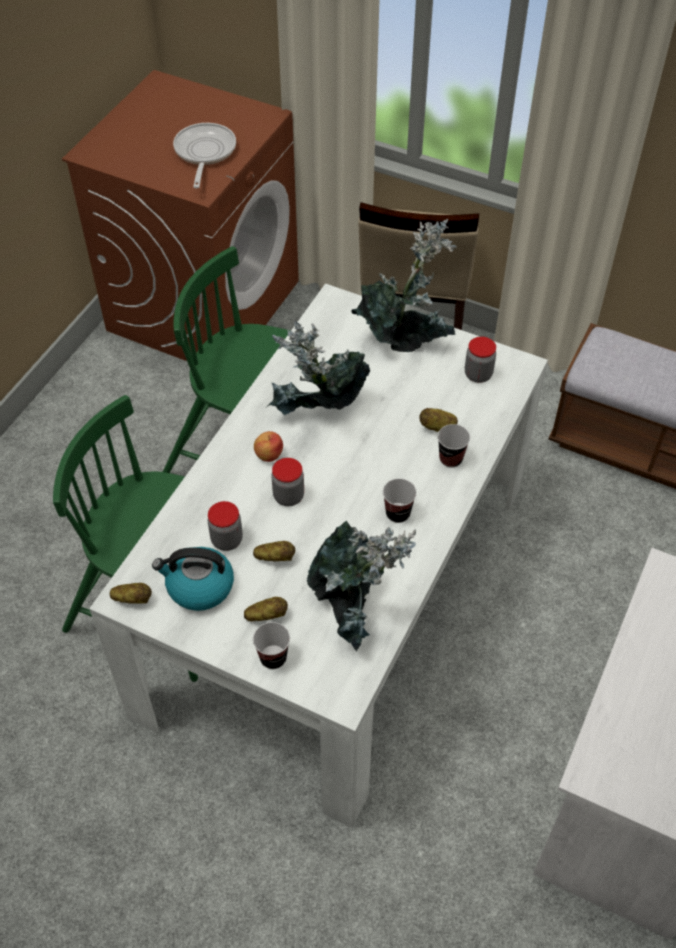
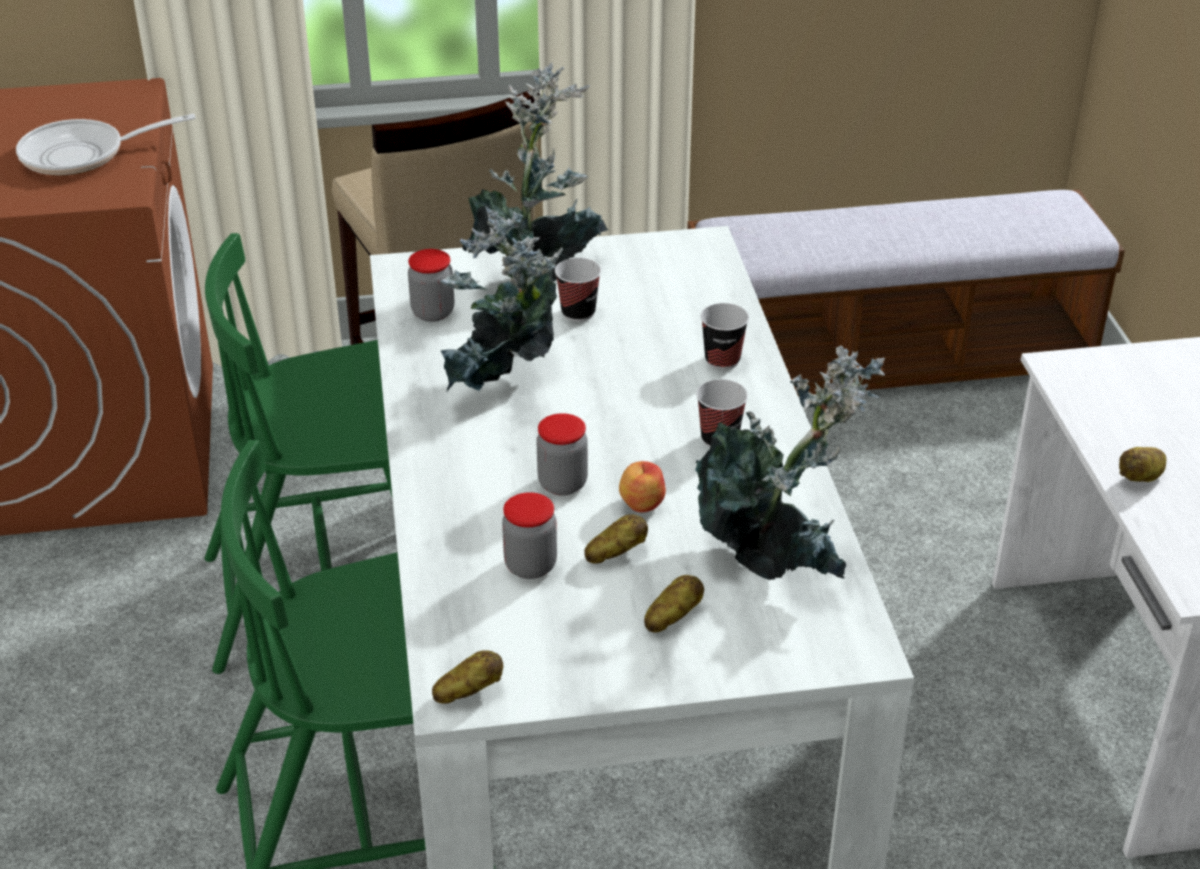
camera: 35 degrees left, 15 degrees down
kettle [152,547,234,611] -> none
frying pan [173,123,236,188] -> frying pan turned 75 degrees counterclockwise [16,114,196,176]
cup [253,622,290,669] -> cup moved to [555,258,601,322]
apple [254,431,283,462] -> apple moved to [619,461,666,512]
potato [419,408,458,432] -> potato moved to [1119,447,1166,482]
jar [465,337,496,383] -> jar moved to [408,249,454,322]

